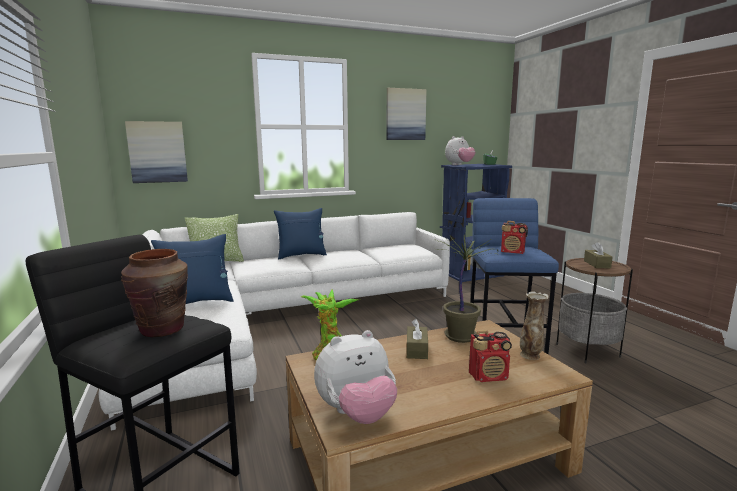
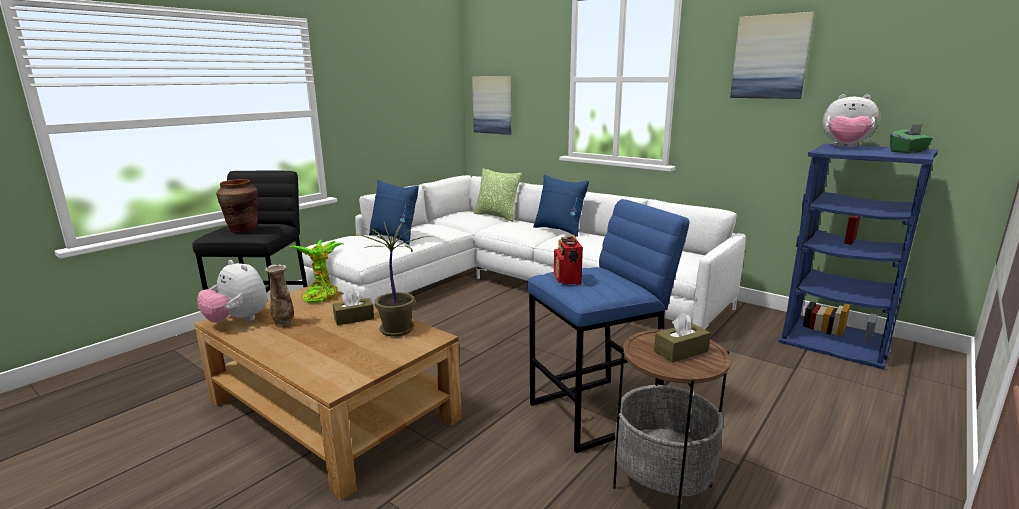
camera: 60 degrees right, 5 degrees up
radio [469,330,512,382] -> none
vase [520,292,549,360] -> vase moved to [265,264,294,328]

